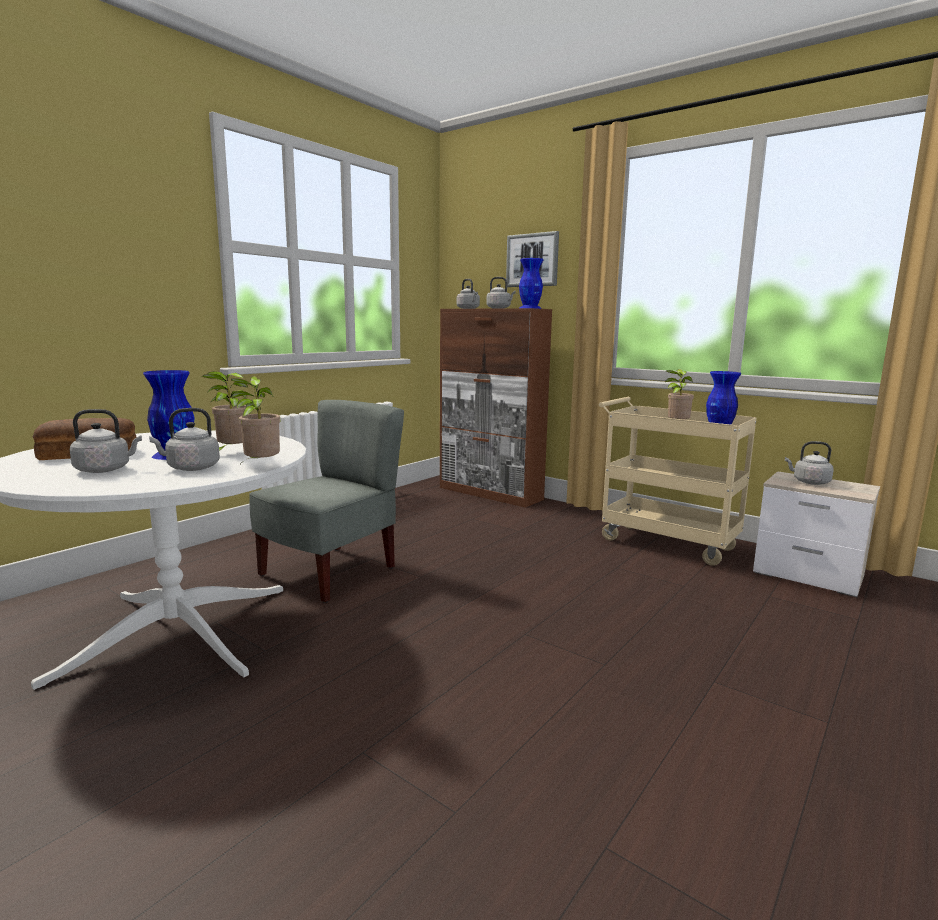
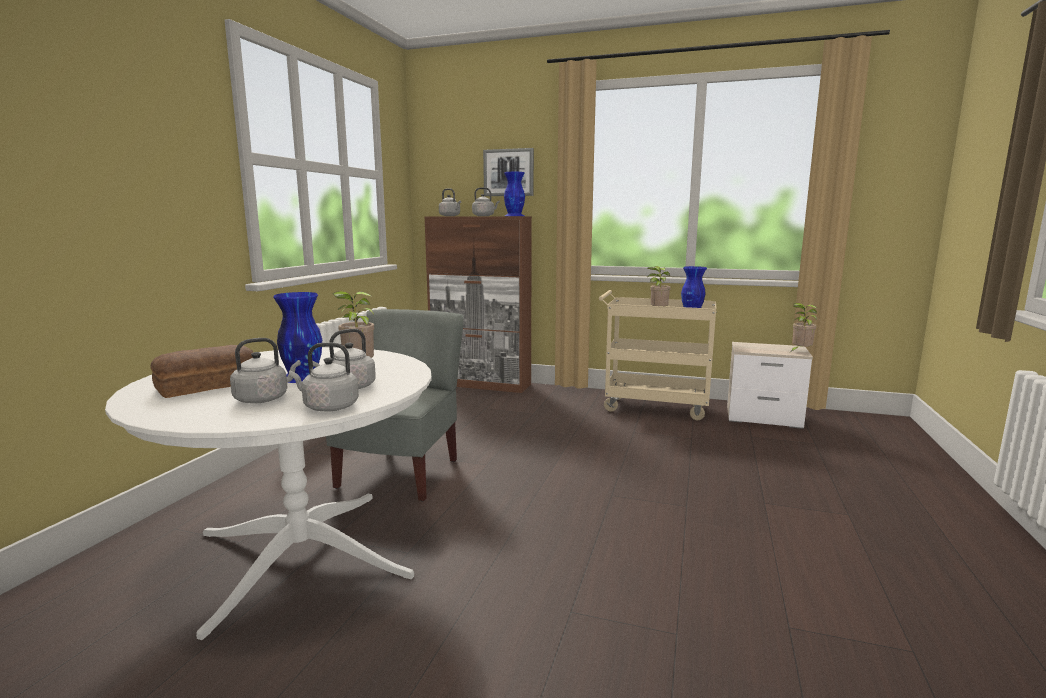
camera: 20 degrees left, 0 degrees up
potted plant [231,376,280,466] -> potted plant moved to [791,303,817,351]
grey kettle [785,441,834,485] -> grey kettle moved to [289,342,359,412]

